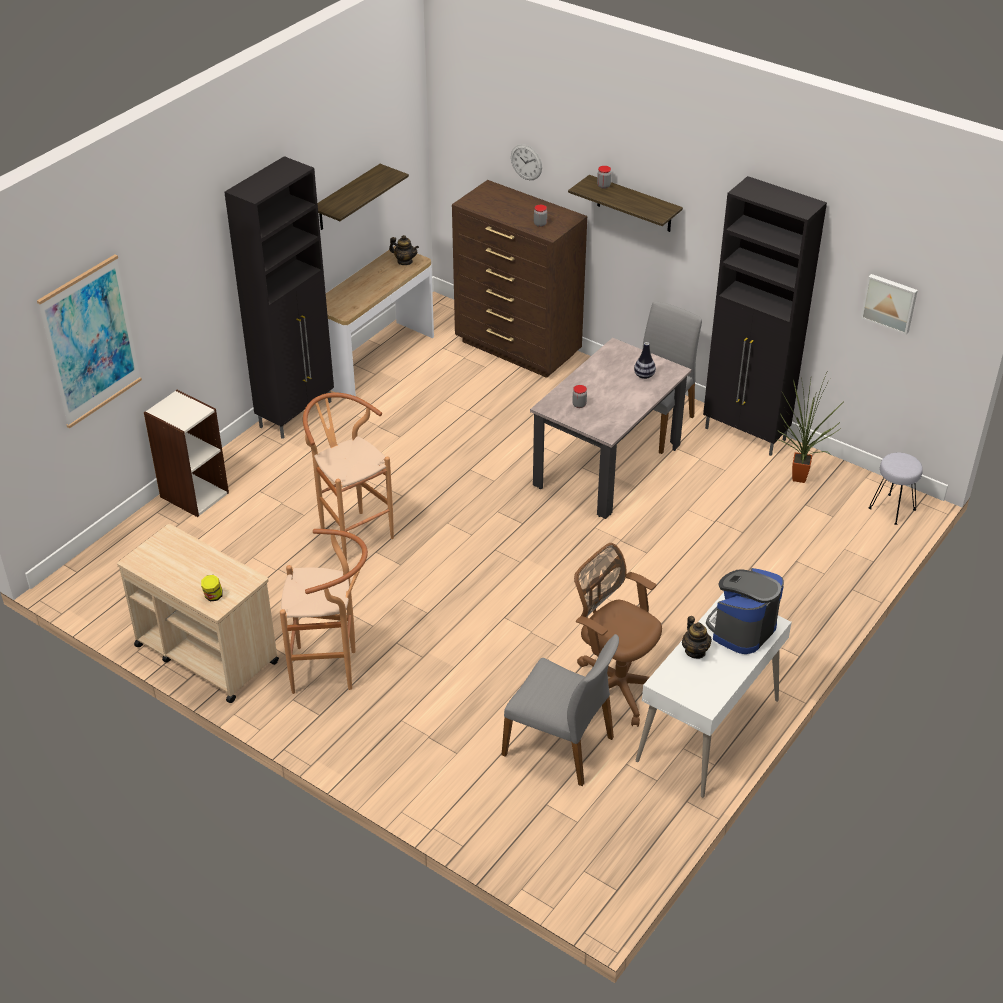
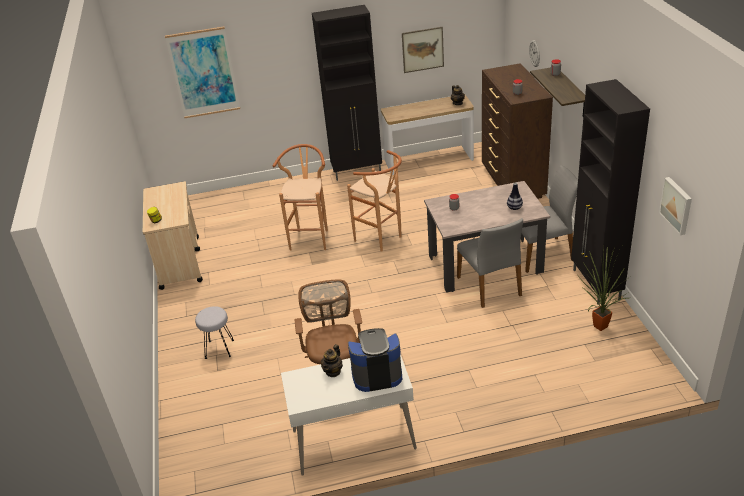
camera: 45 degrees right, 5 degrees down
bookcase [144,390,229,517] -> none
brown stool [280,529,368,694] -> brown stool moved to [347,150,402,252]
shelf [317,164,409,230] -> picture [402,27,444,73]
grey chair [502,634,619,786] -> grey chair moved to [457,218,523,308]
grey stool [869,453,923,525] -> grey stool moved to [195,306,234,359]

